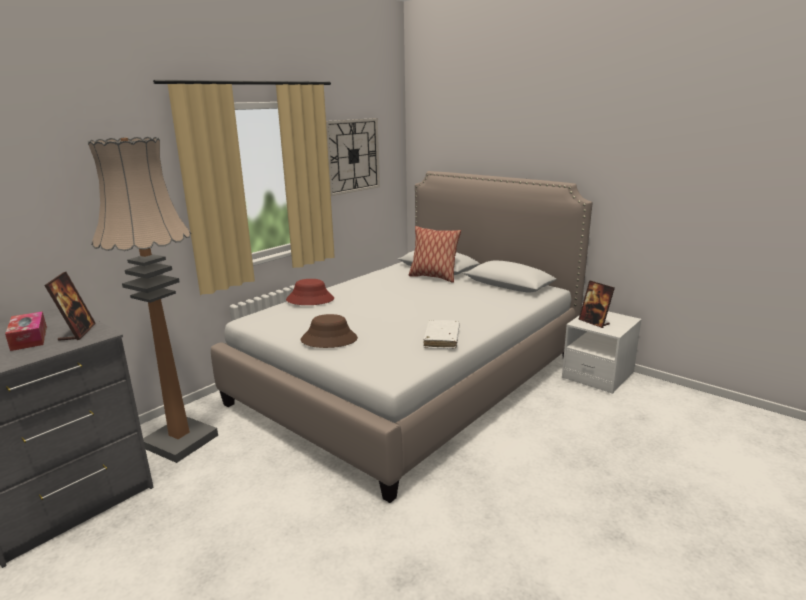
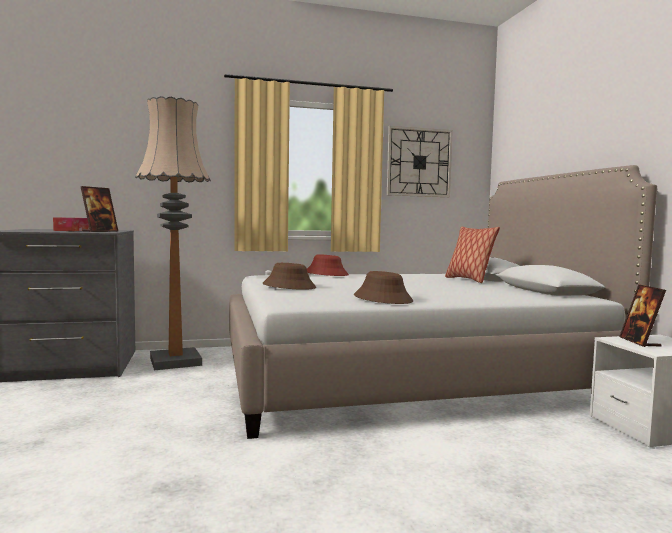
camera: 35 degrees right, 15 degrees down
white book [423,320,460,349] -> brown hat [354,271,413,304]

